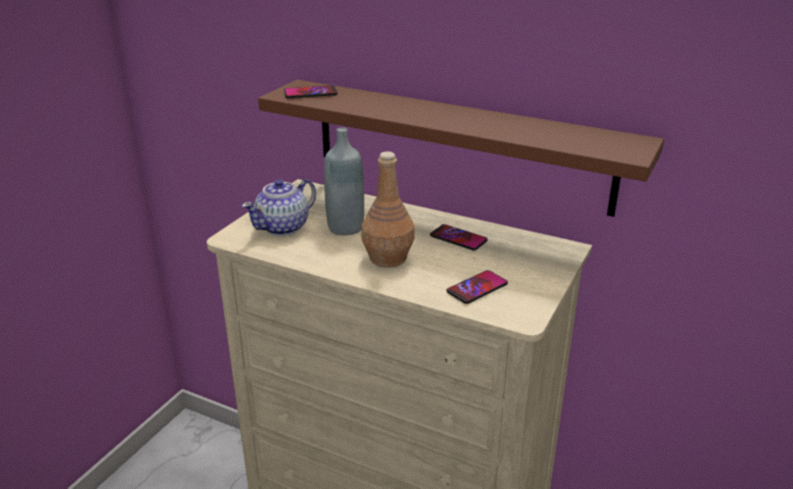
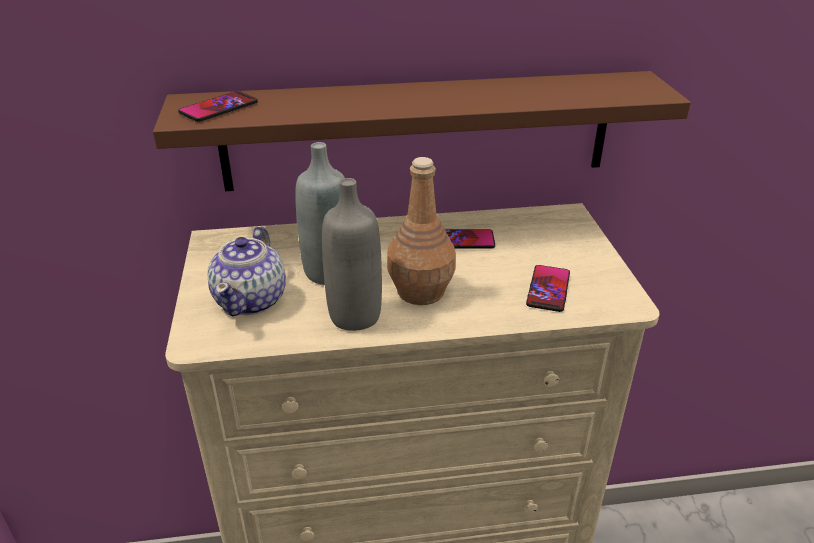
camera: 35 degrees left, 5 degrees up
none -> grey bottle [322,178,382,331]

